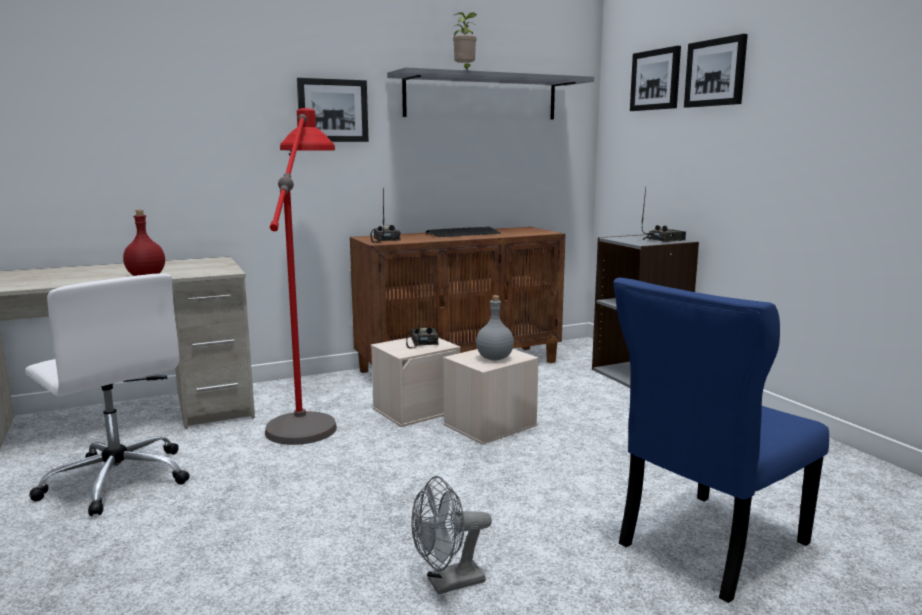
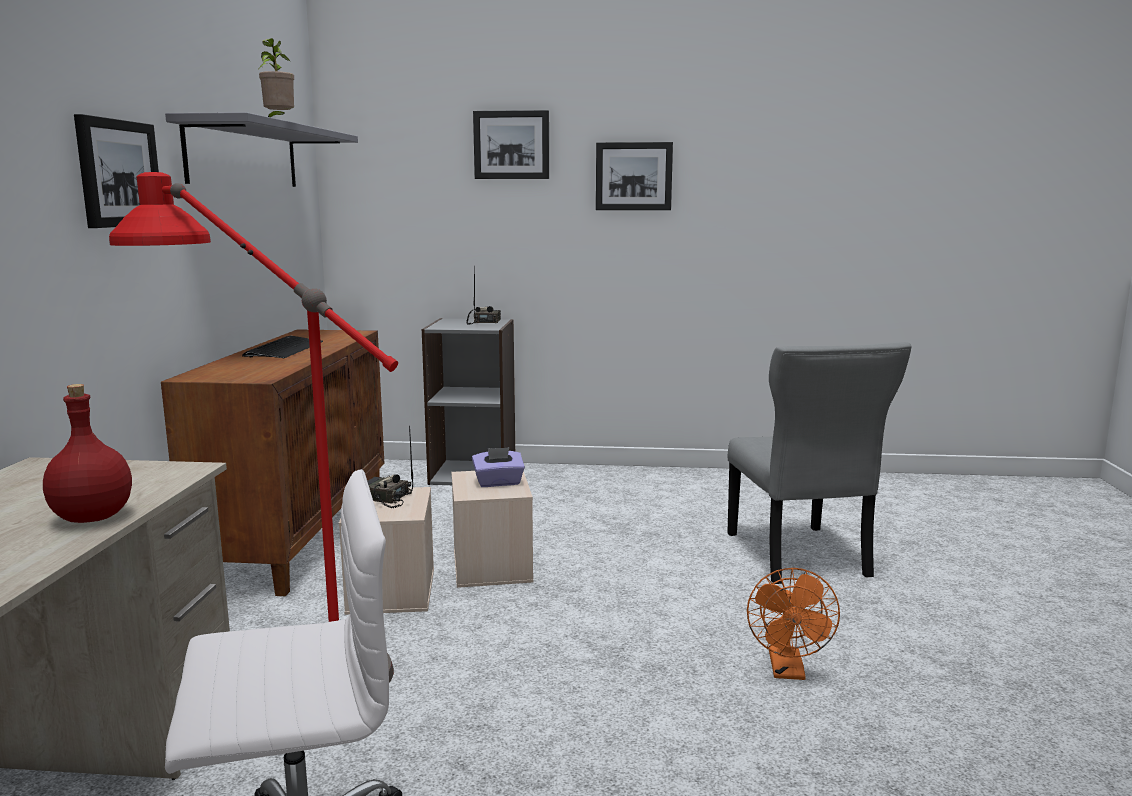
camera: 60 degrees left, 0 degrees up
radio [371,187,401,243] -> none
grey fan [411,476,492,595] -> orange fan [747,568,840,680]
grey bottle [476,295,514,360] -> purple tissue box [472,447,525,487]
blue chair [613,278,829,603] -> grey chair [727,342,912,584]
picture [630,46,681,111] -> picture moved to [596,142,673,210]

